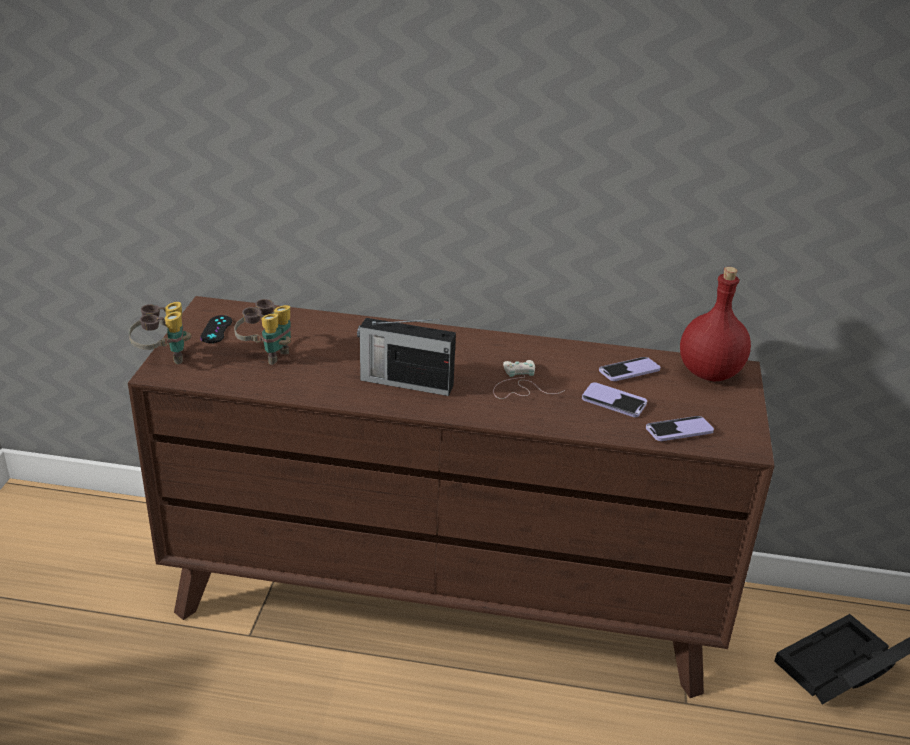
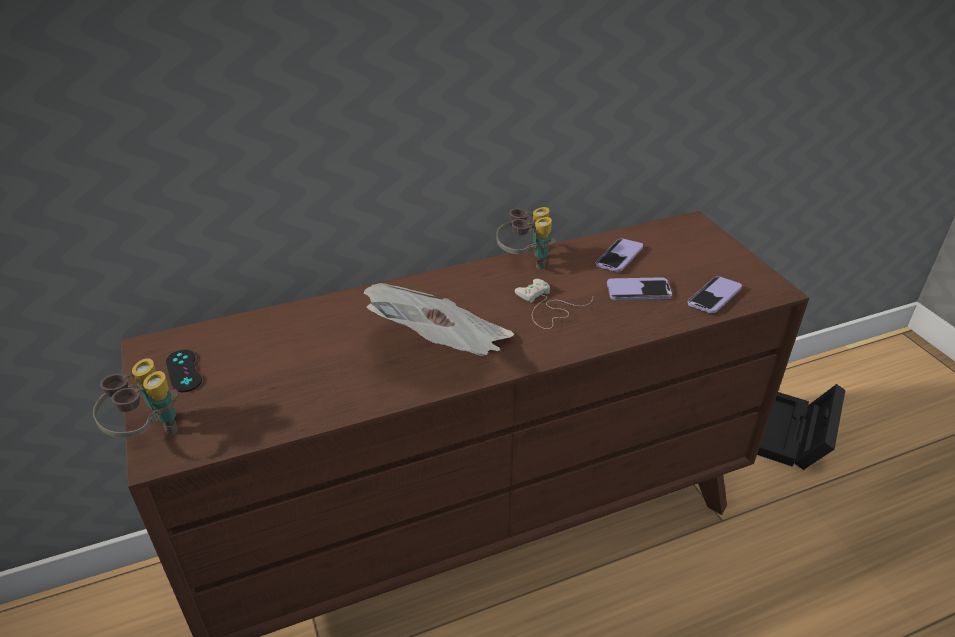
camera: 30 degrees left, 5 degrees up
binoculars [234,299,291,365] -> binoculars moved to [496,207,556,270]
radio [357,318,456,396] -> newspaper [364,283,514,356]
red bottle [680,267,751,381] -> none

